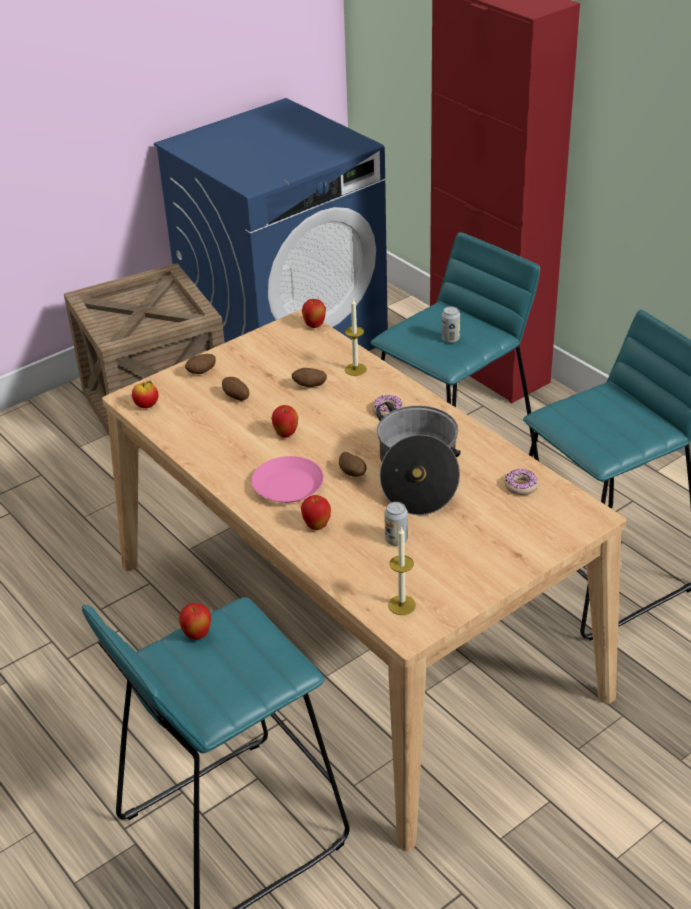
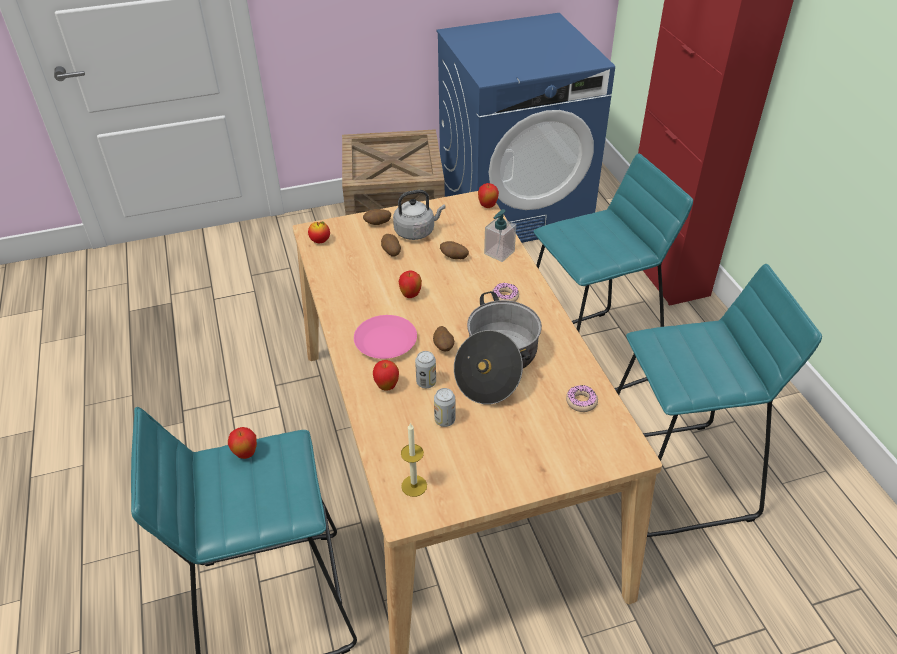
camera: 20 degrees right, 5 degrees up
candle [345,299,367,376] -> soap dispenser [484,209,516,262]
can [441,306,460,343] -> can moved to [415,351,436,388]
none -> grey kettle [393,190,446,240]

